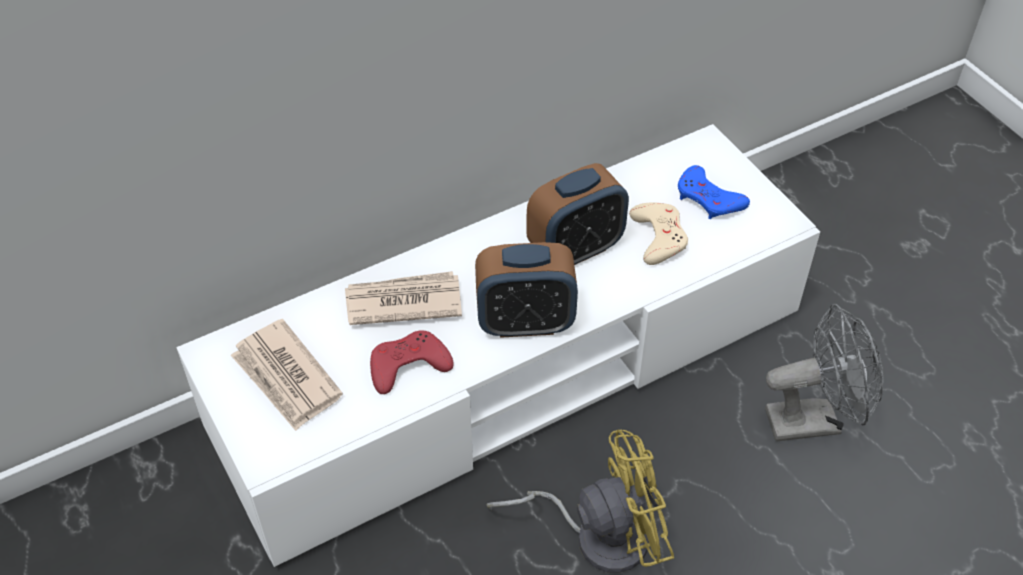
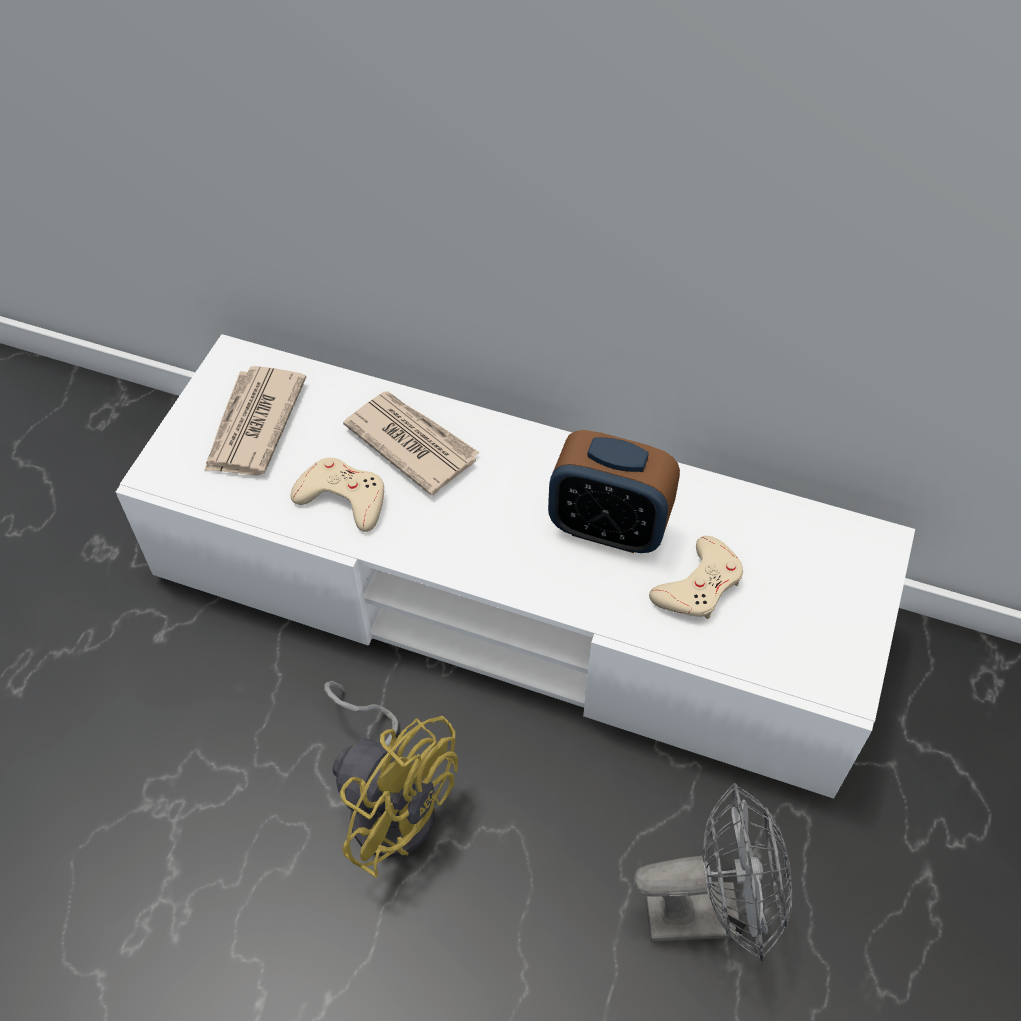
camera: 50 degrees right, 5 degrees up
red game controller [370,330,454,394] -> beige game controller [291,458,384,532]
alarm clock [475,242,578,338] -> none
blue game controller [678,165,750,219] -> none
grey fan [765,304,883,442] -> grey fan turned 45 degrees counterclockwise [634,783,793,961]

